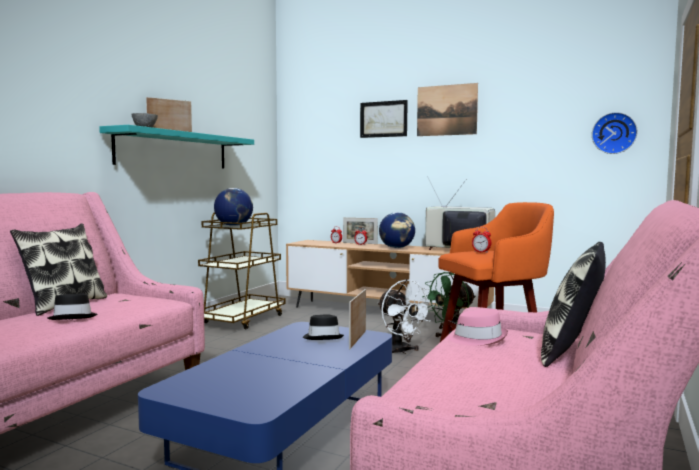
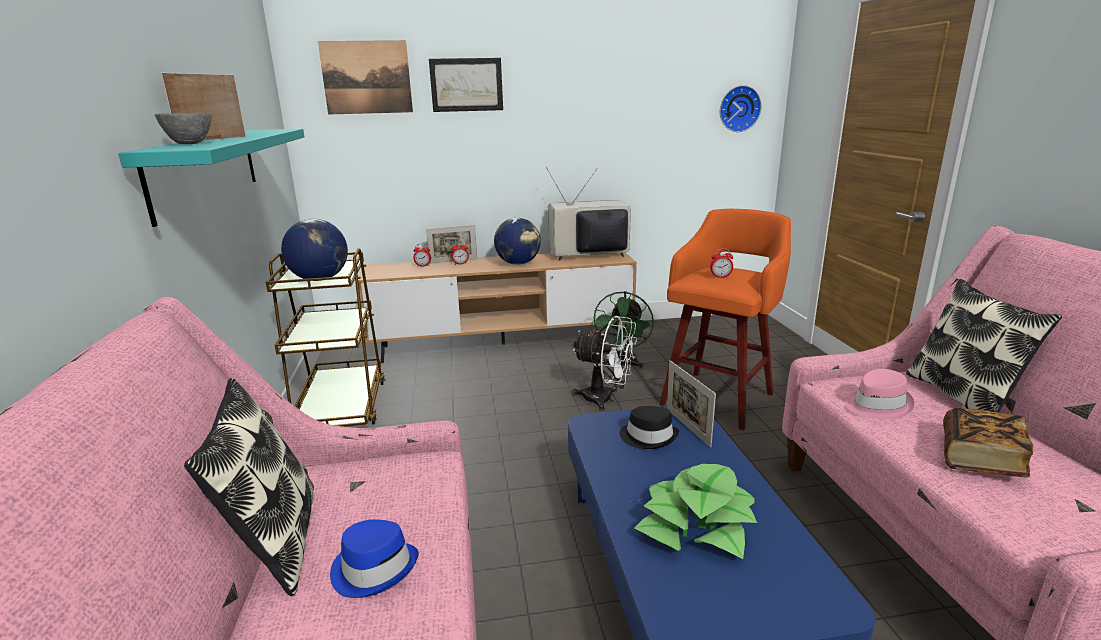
camera: 35 degrees left, 15 degrees up
black hat [47,293,97,320] -> blue hat [330,519,419,598]
picture [417,83,478,136] -> picture moved to [318,40,413,115]
none -> potted plant [635,464,757,559]
none -> book [943,408,1033,478]

